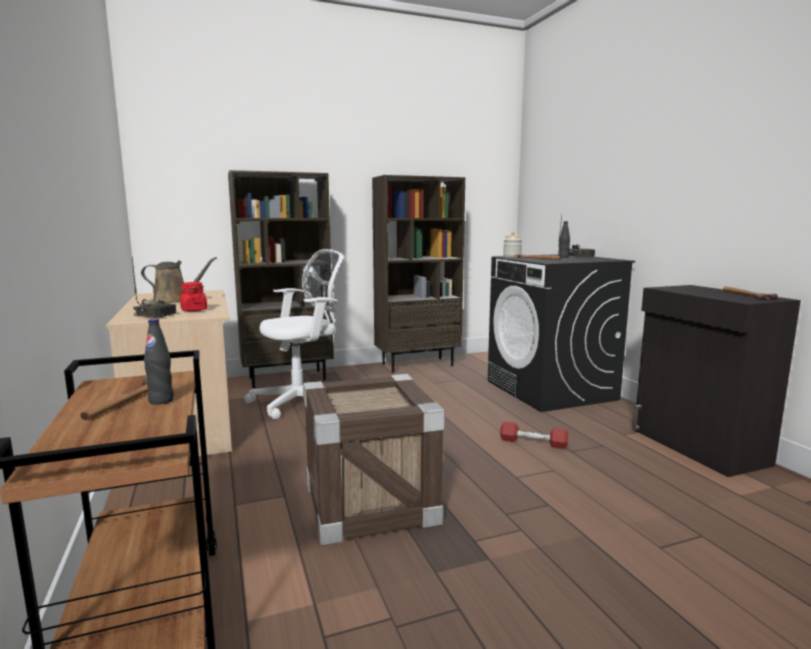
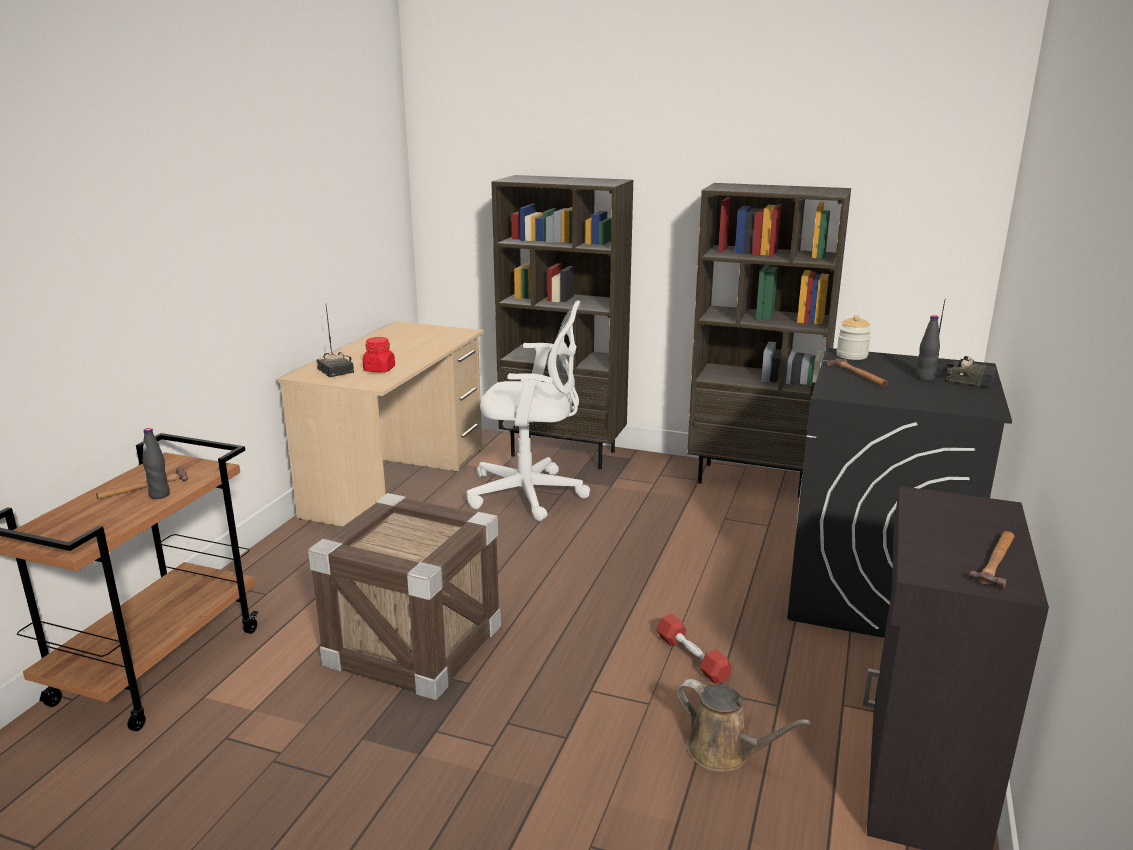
camera: 40 degrees right, 10 degrees up
brown watering can [141,257,217,303] -> brown watering can moved to [677,679,811,772]

